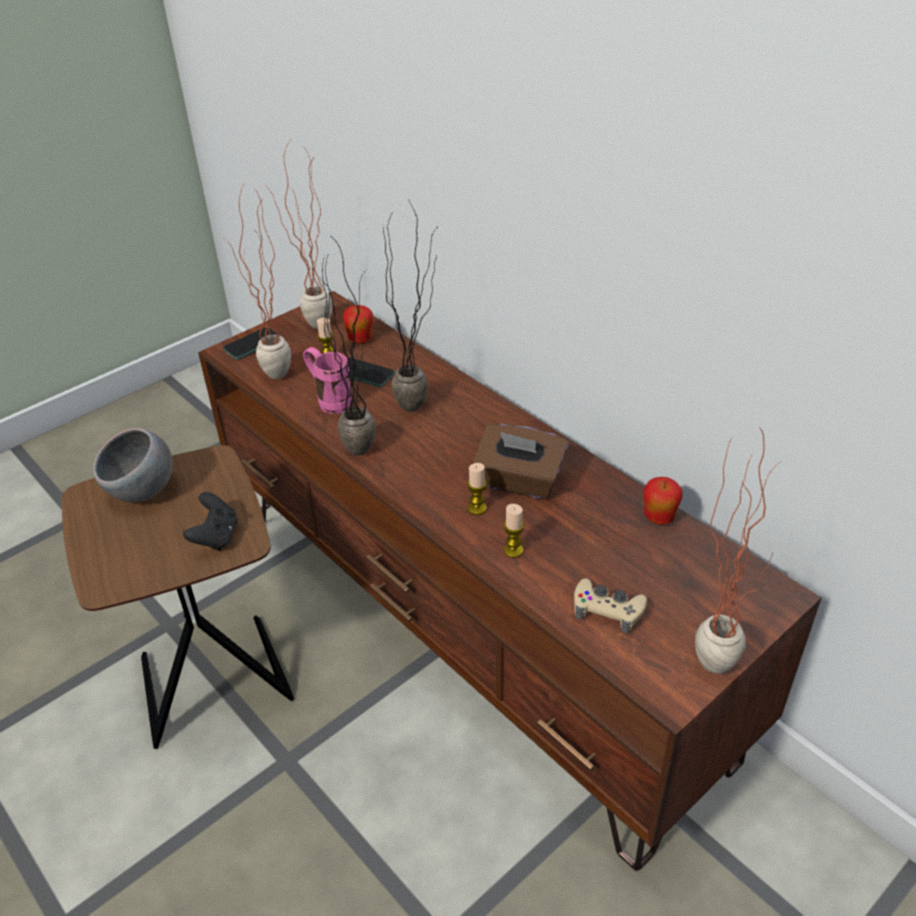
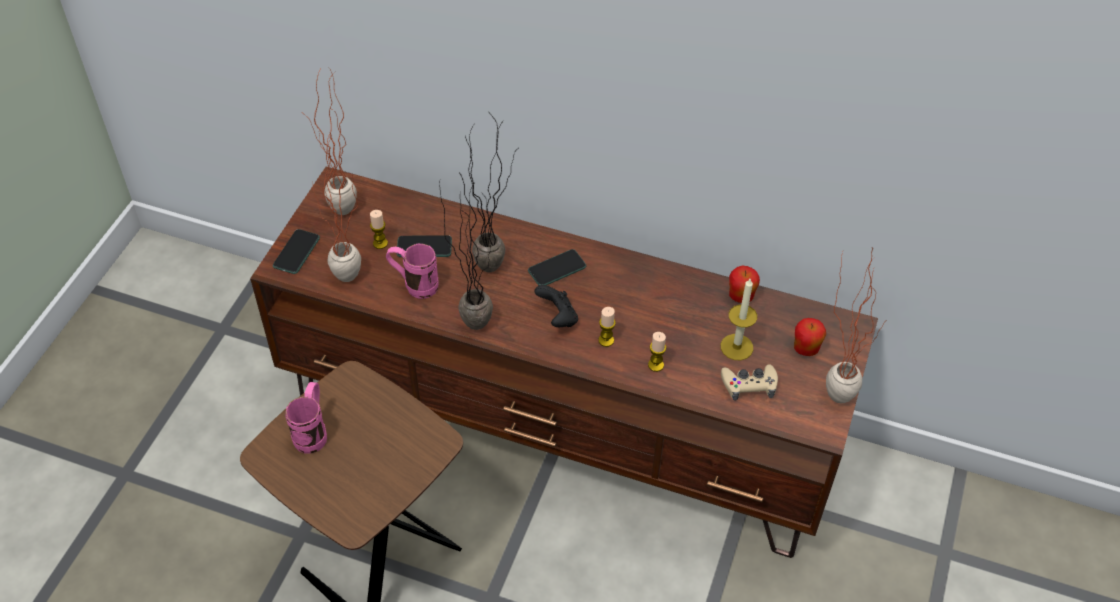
camera: 30 degrees left, 10 degrees up
grey bowl [93,428,173,502] -> pink mug [285,382,327,454]
black game controller [183,492,238,551] -> black game controller moved to [535,285,578,327]
apple [343,305,373,344] -> apple moved to [794,318,826,356]
brown tissue box [473,424,569,499] -> none
none -> phone [528,249,586,285]
none -> candle [721,279,757,360]

